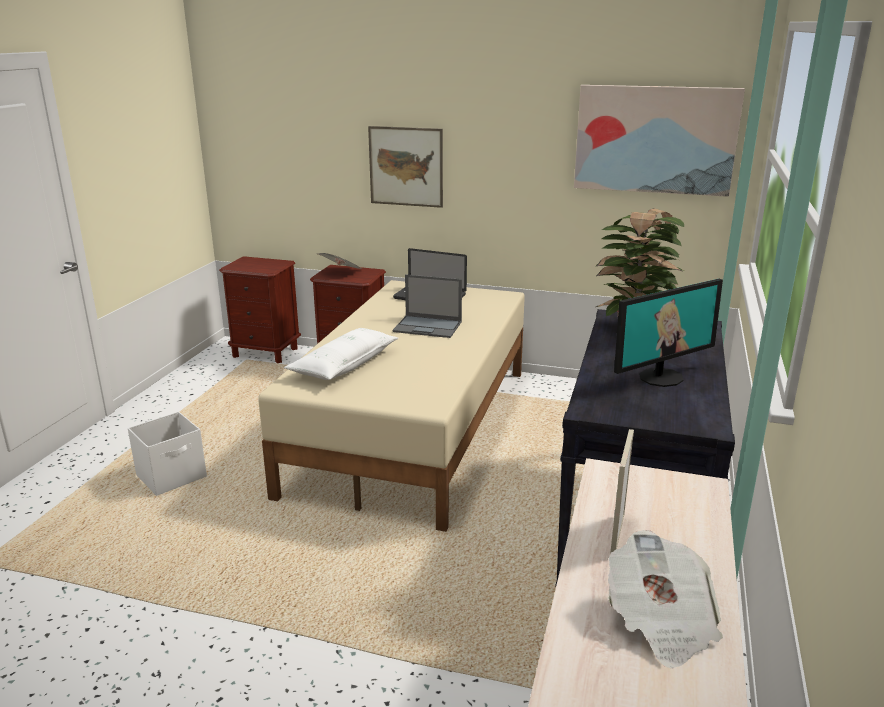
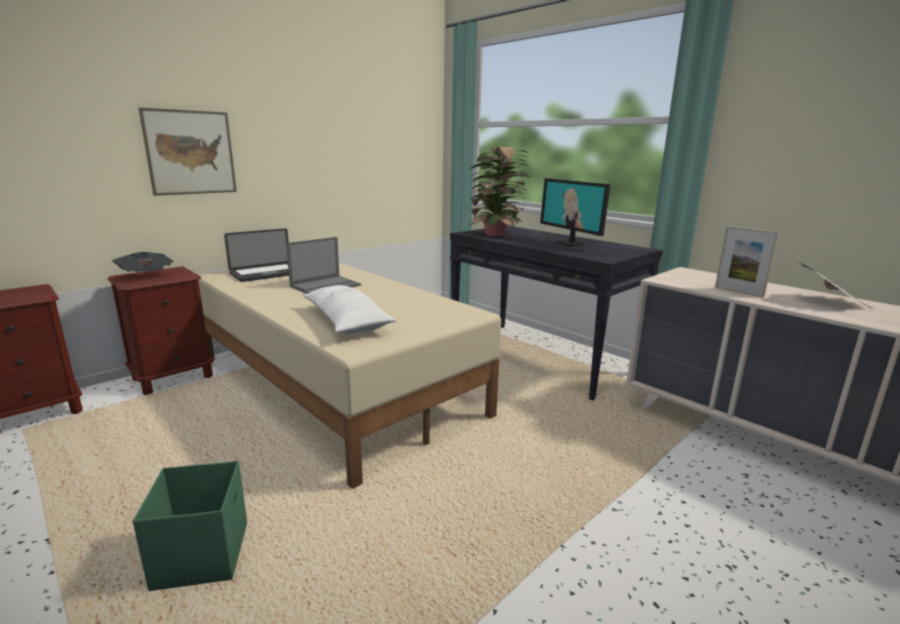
camera: 60 degrees left, 5 degrees down
white storage box [128,412,207,496] -> green storage box [133,461,247,591]
picture [574,85,745,197] -> none
monitor [614,279,723,387] -> monitor turned 150 degrees clockwise [540,178,611,246]

